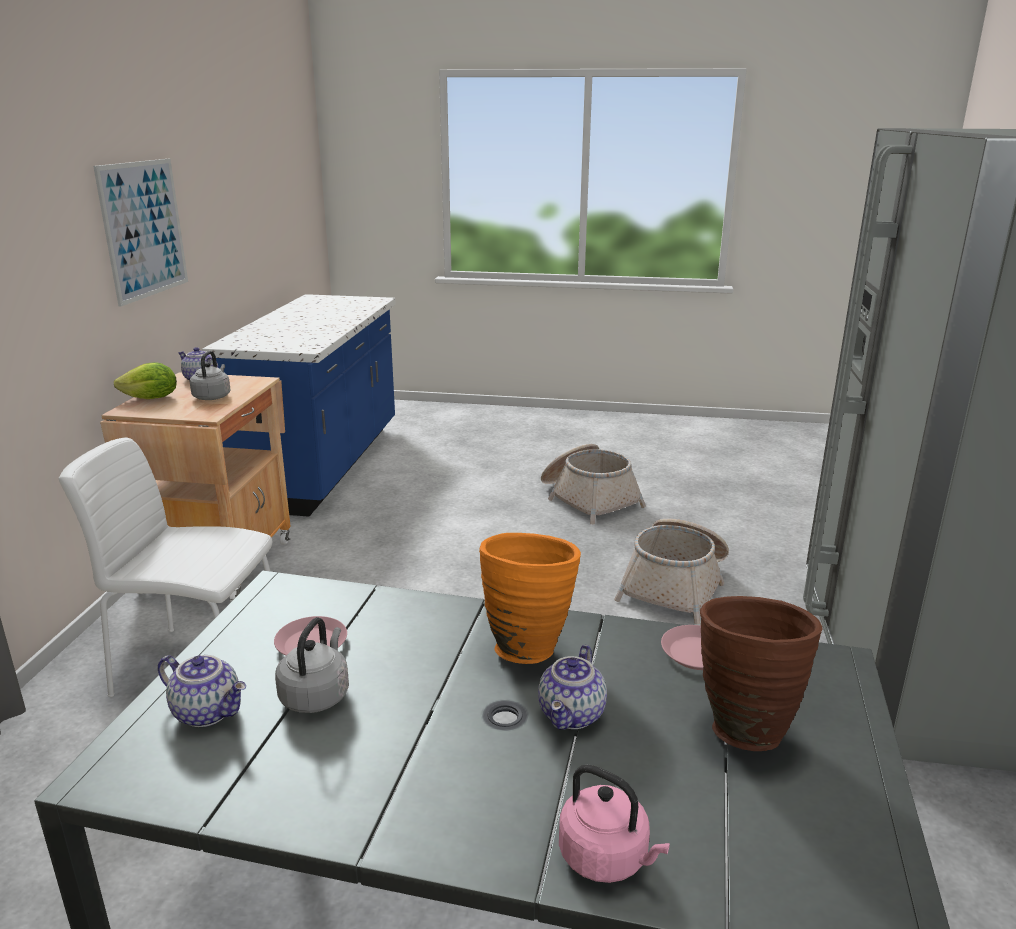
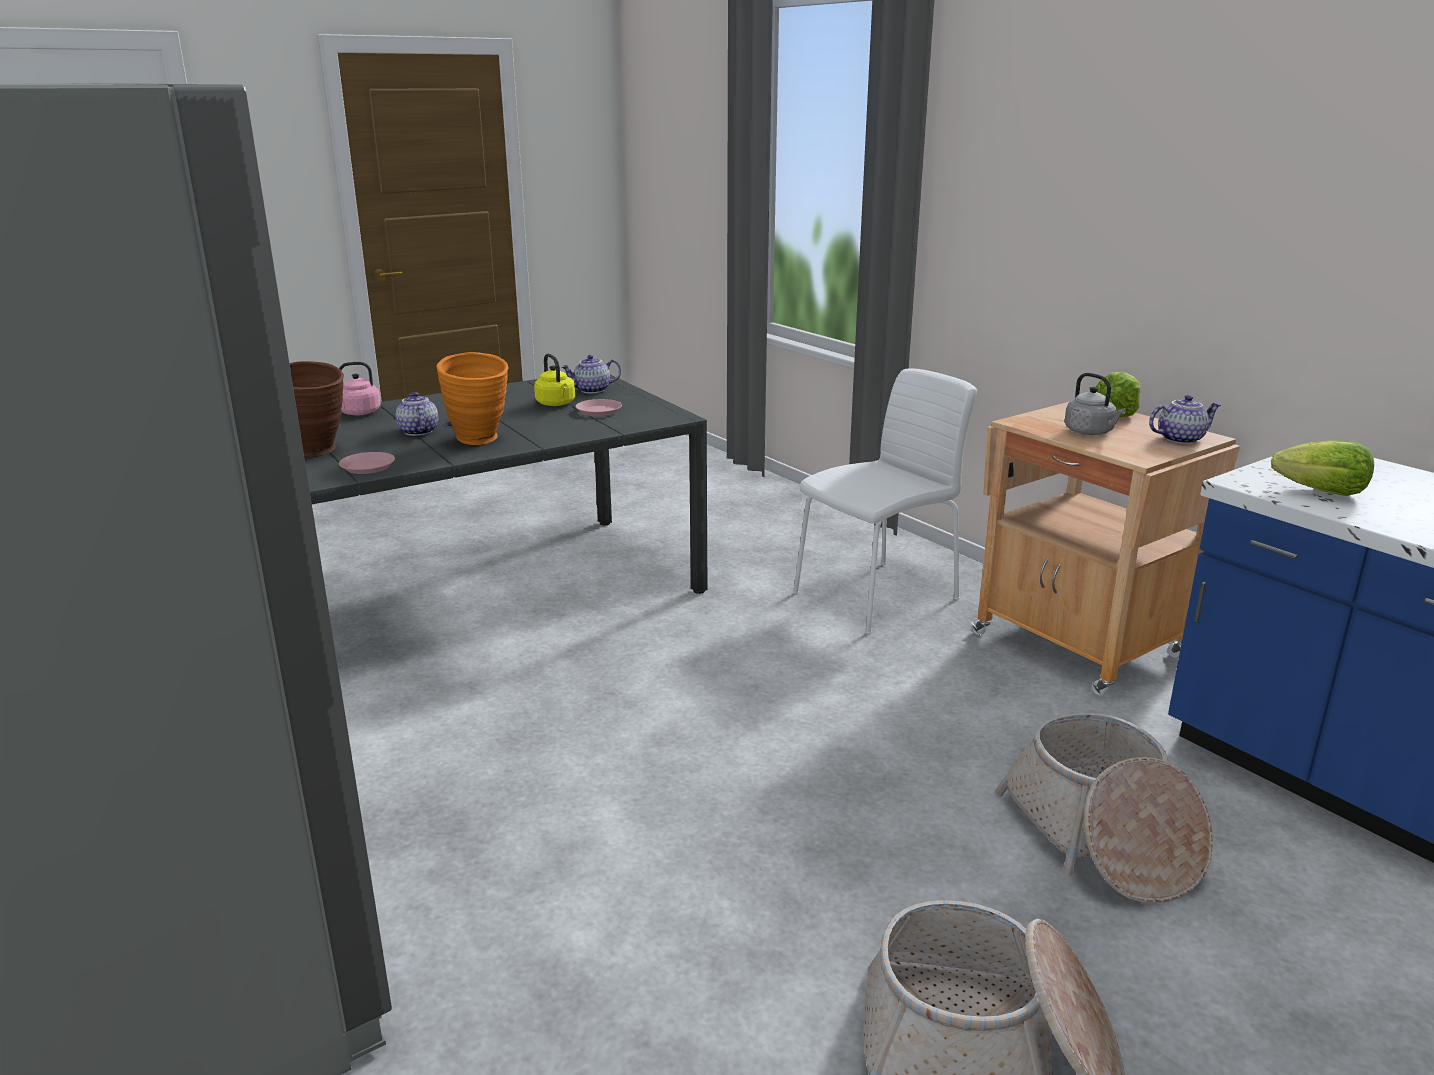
camera: 135 degrees right, 0 degrees up
picture [93,159,188,307] -> none
grey kettle [275,617,349,713] -> yellow kettle [534,354,575,406]
basket [614,519,729,624] -> basket moved to [994,713,1213,903]
none -> lettuce [1271,440,1374,496]

